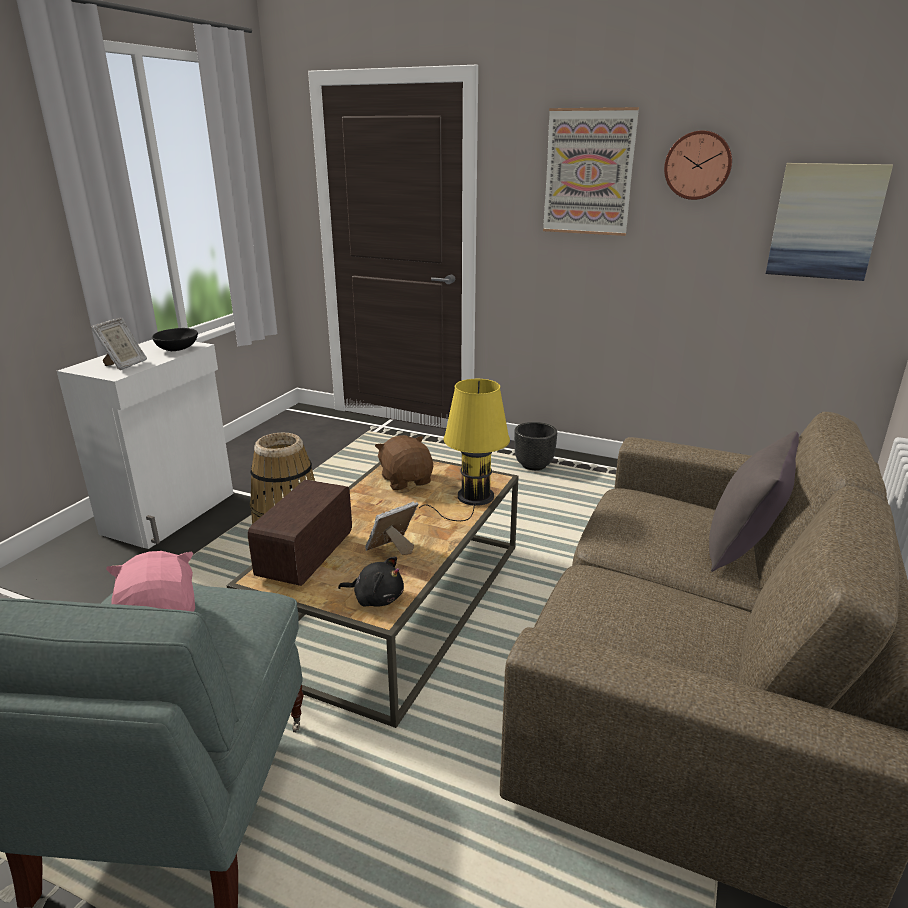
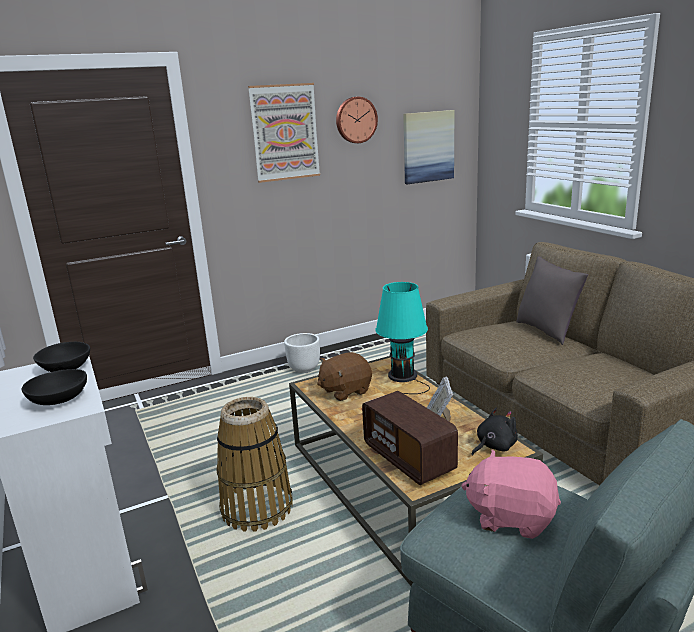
camera: 50 degrees left, 5 degrees down
picture frame [91,318,147,370] -> black bowl [22,369,87,405]
brown plush toy [375,435,433,490] -> brown plush toy turned 45 degrees counterclockwise [317,352,372,401]
yellow table lamp [419,379,510,521] -> turquoise table lamp [375,282,430,394]
black planter [514,422,557,470] -> white planter [284,333,320,373]

